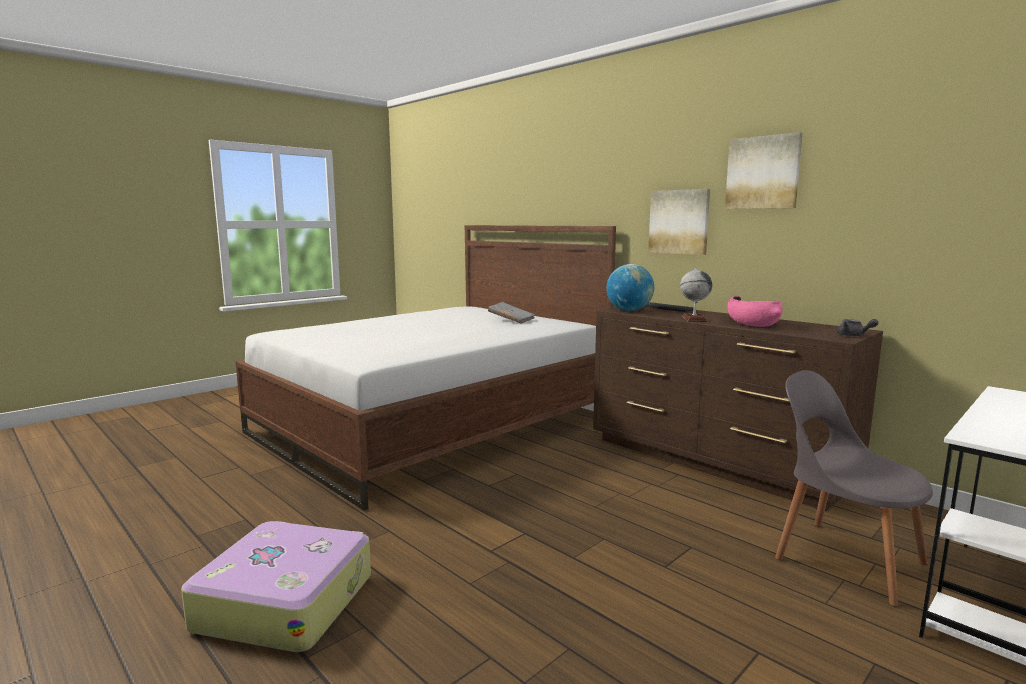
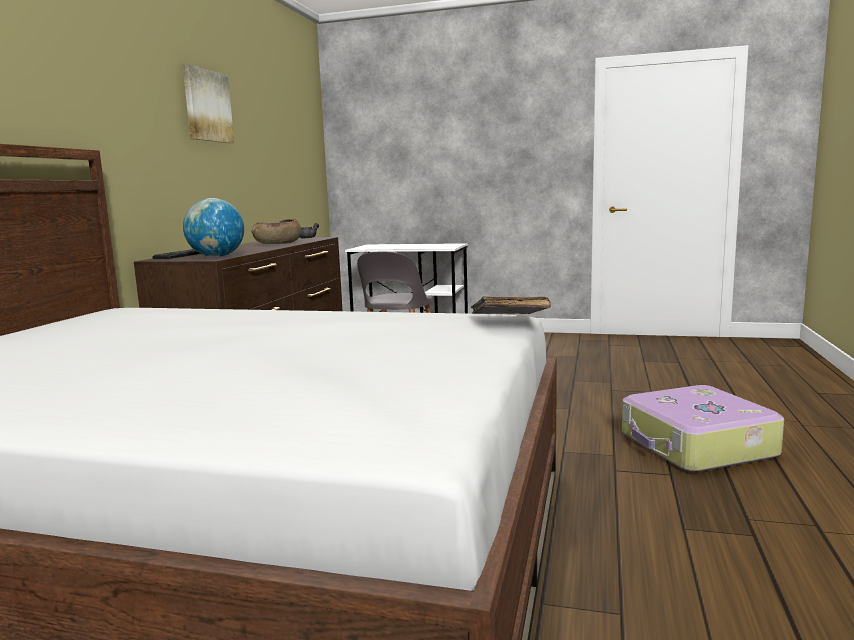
camera: 120 degrees left, 0 degrees up
grey book [488,302,535,324] -> grey book moved to [471,296,551,314]
picture [648,189,710,255] -> none
globe [680,268,712,322] -> none
pink bowl [727,296,783,327] -> brown bowl [252,219,301,244]

